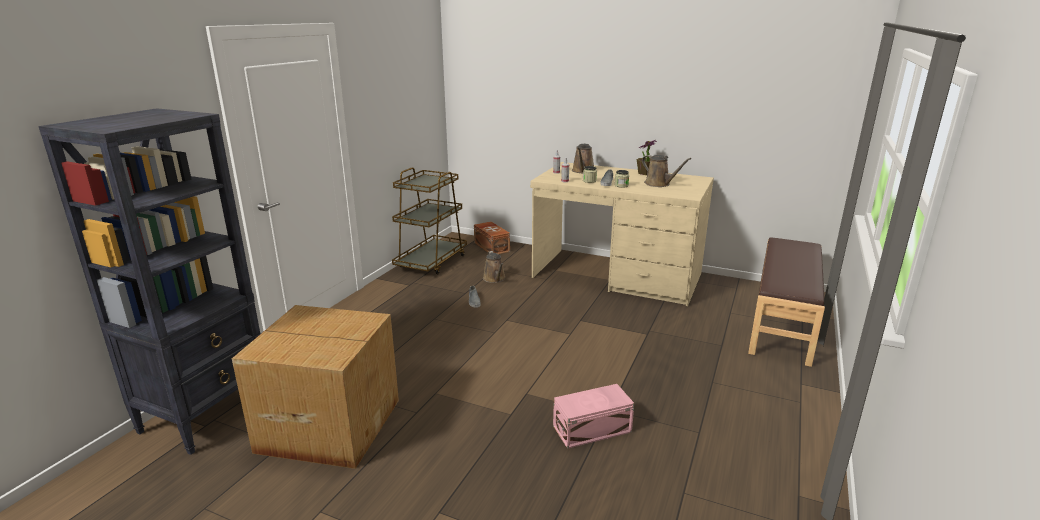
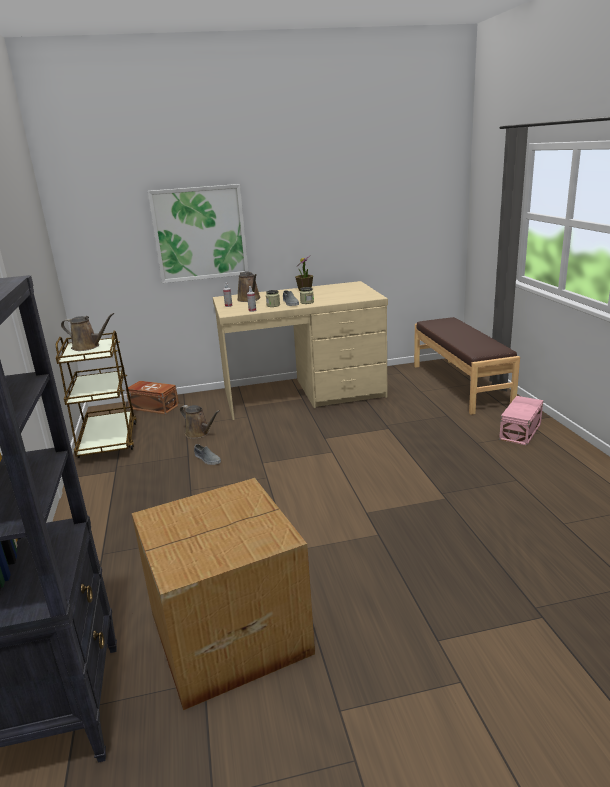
camera: 35 degrees left, 0 degrees up
pink storage box [553,384,634,449] -> pink storage box moved to [499,396,543,445]
brown watering can [642,155,692,187] -> brown watering can moved to [61,313,114,351]
none -> picture [148,184,249,283]

